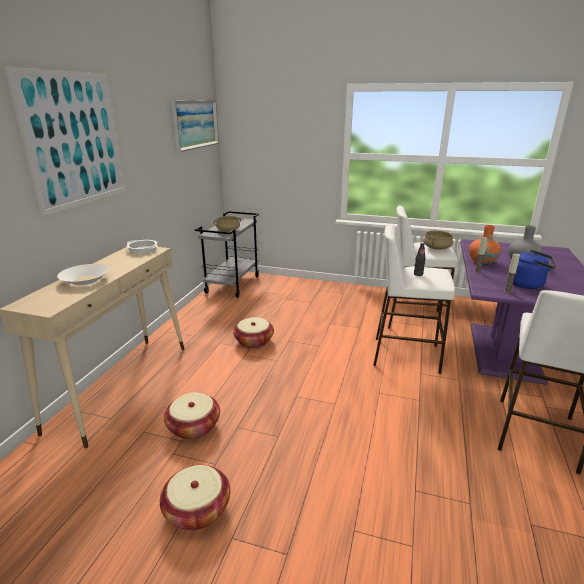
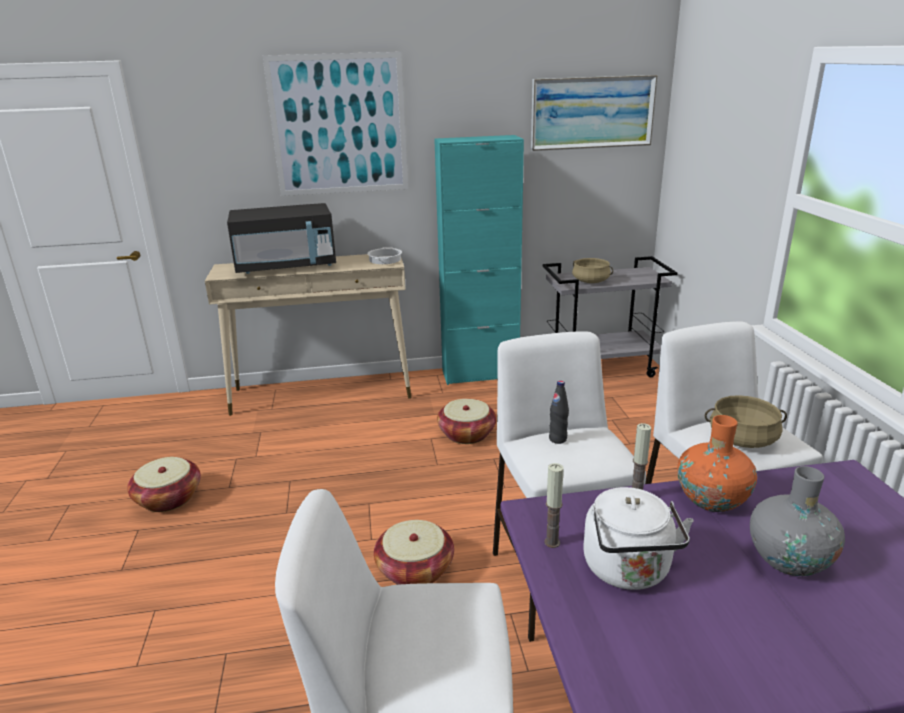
camera: 65 degrees right, 0 degrees up
white bowl [57,264,109,285] -> black microwave [227,203,336,274]
basket [164,393,220,440] -> basket moved to [374,520,454,585]
blue kettle [508,250,556,289] -> white kettle [583,487,693,590]
none -> turquoise cabinet [434,135,524,385]

